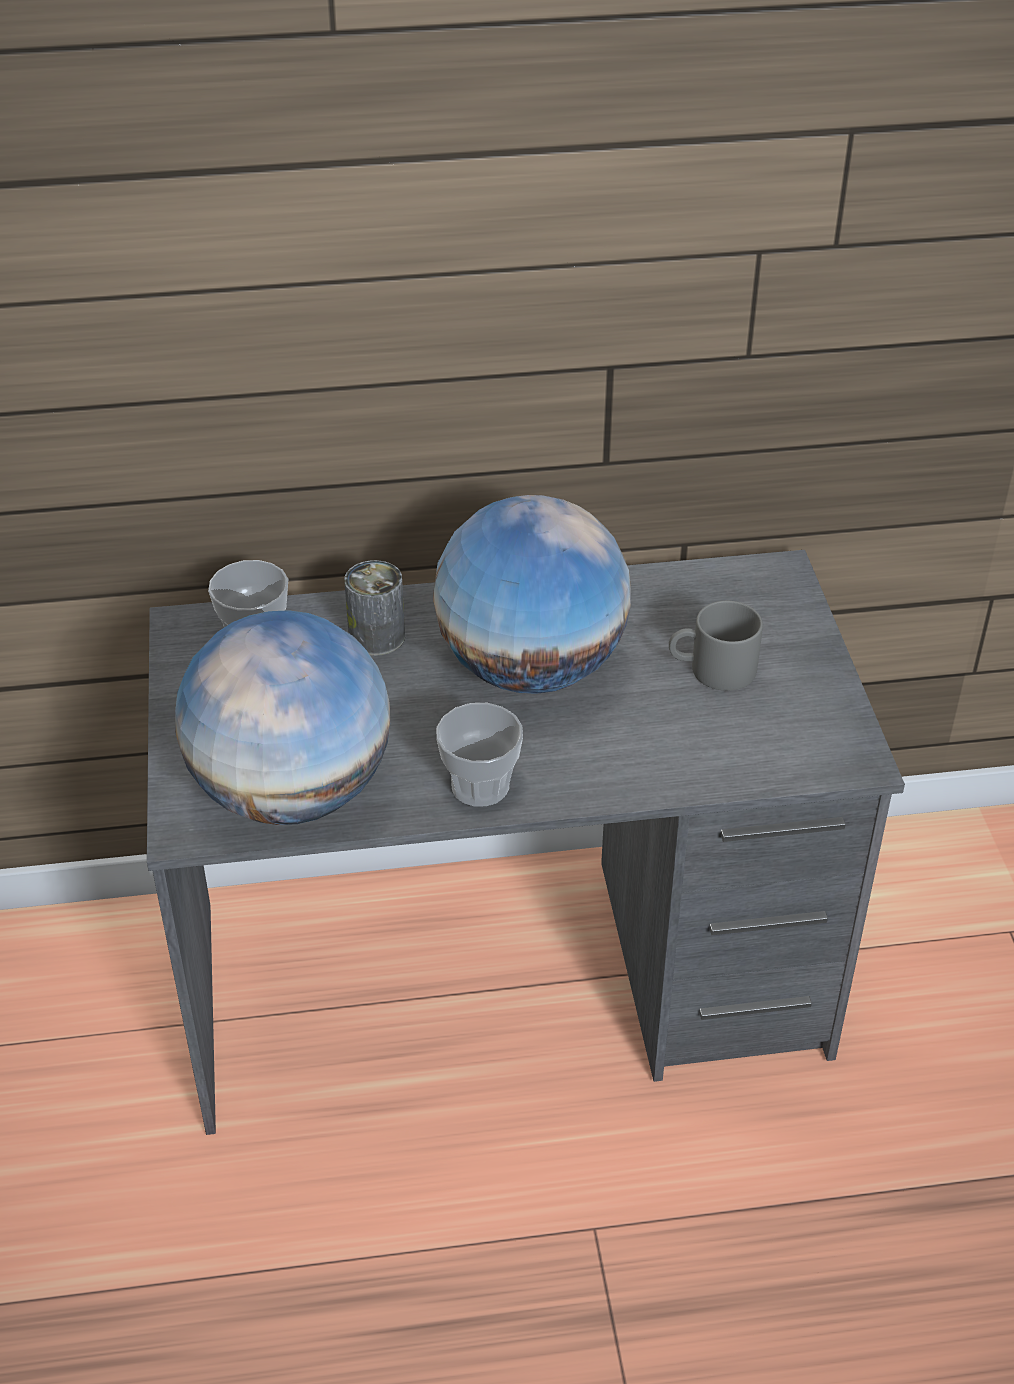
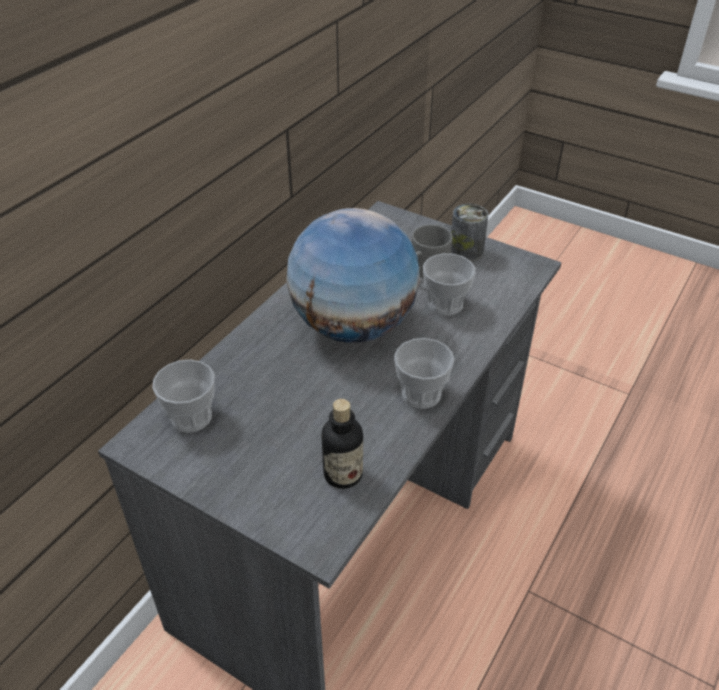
camera: 50 degrees left, 0 degrees up
globe [175,610,390,825] -> bottle [322,399,363,489]
can [344,560,405,656] -> can moved to [451,204,488,262]
none -> cup [423,253,475,316]

